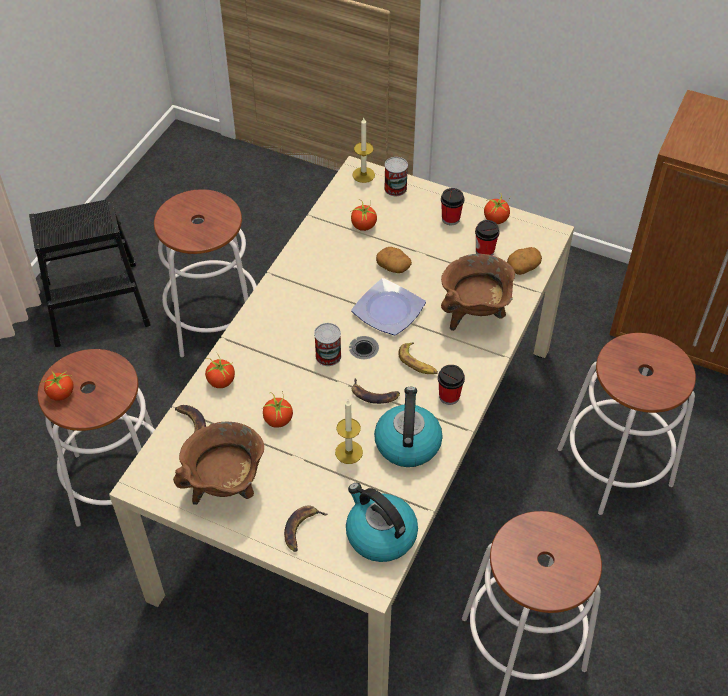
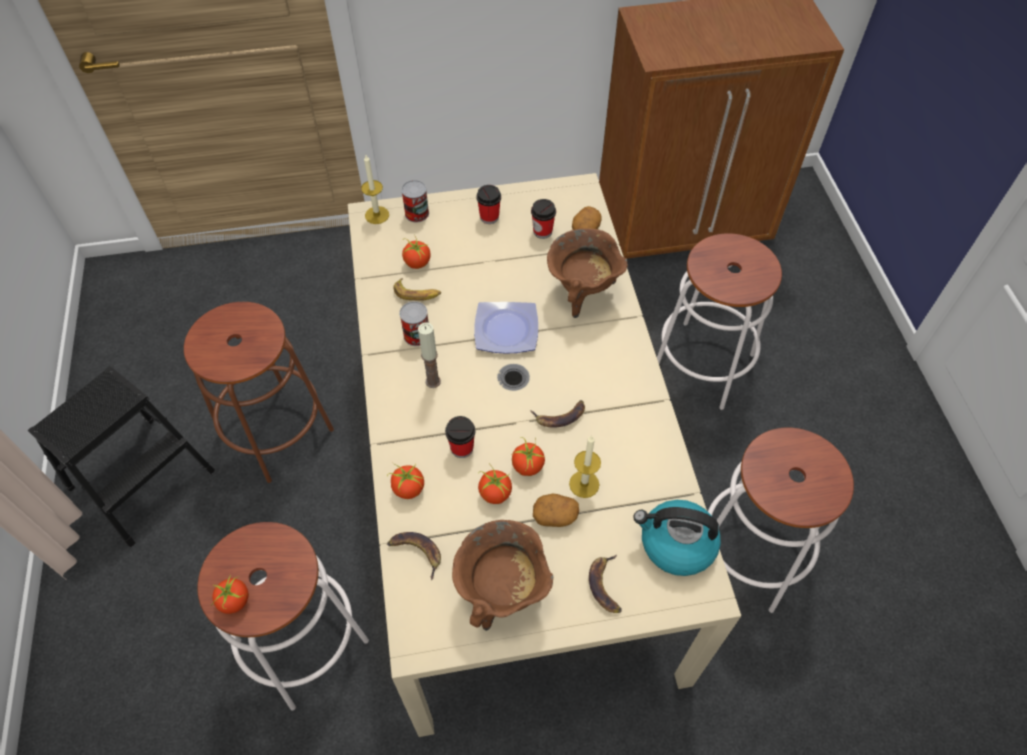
camera: 35 degrees left, 5 degrees up
white stool [154,189,257,357] -> brown stool [184,302,334,483]
can [314,323,341,366] -> can moved to [399,301,429,346]
kettle [374,387,443,467] -> none
potato [376,247,412,273] -> potato moved to [533,494,579,527]
banana [398,342,438,374] -> banana moved to [393,278,441,301]
cup [438,365,465,405] -> cup moved to [445,416,475,458]
tomato [484,193,510,224] -> tomato moved to [512,436,545,476]
none -> candle [418,322,441,388]

